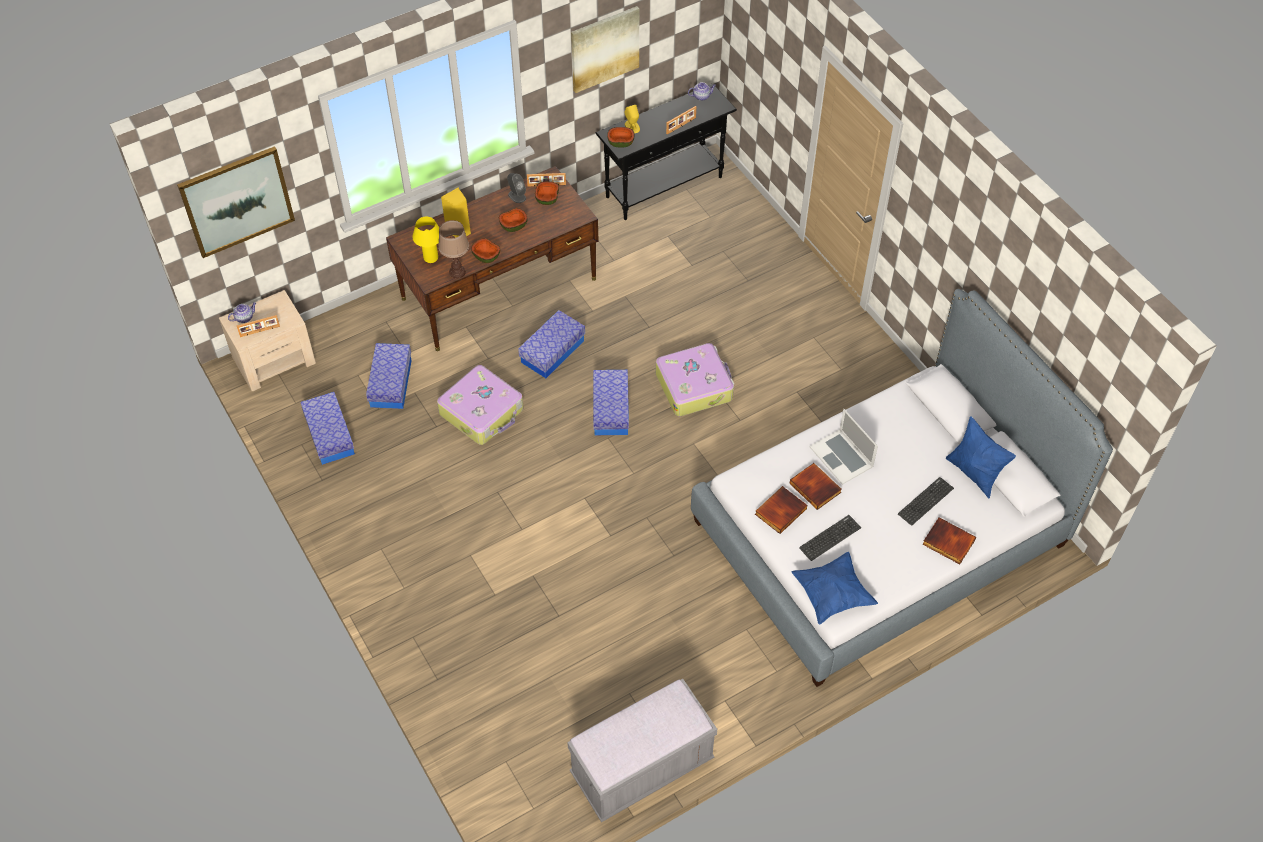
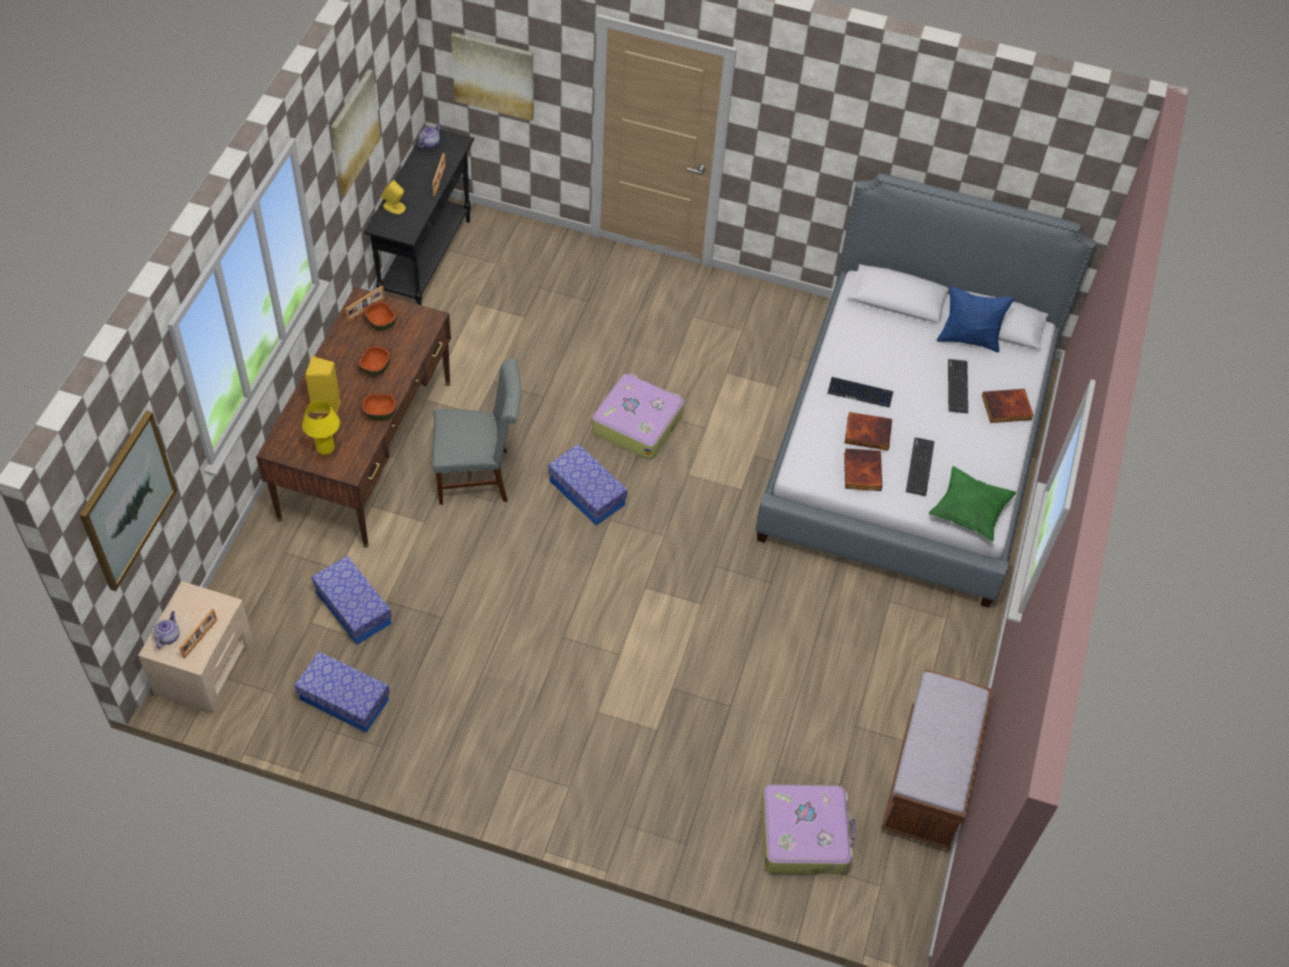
camera: 45 degrees left, 0 degrees up
suitcase [437,365,524,445] -> suitcase moved to [761,785,855,874]
brown table lamp [438,220,469,279] -> none
grey speaker [507,173,526,203] -> none
storage box [518,310,585,378] -> grey chair [432,358,521,505]
grey bench [567,679,717,822] -> brown bench [881,669,994,850]
bowl [607,127,634,147] -> none
blue pillow [792,552,878,624] -> green pillow [929,466,1016,541]
laptop [810,409,878,485] -> keyboard [827,377,893,408]
none -> picture [451,32,534,121]

